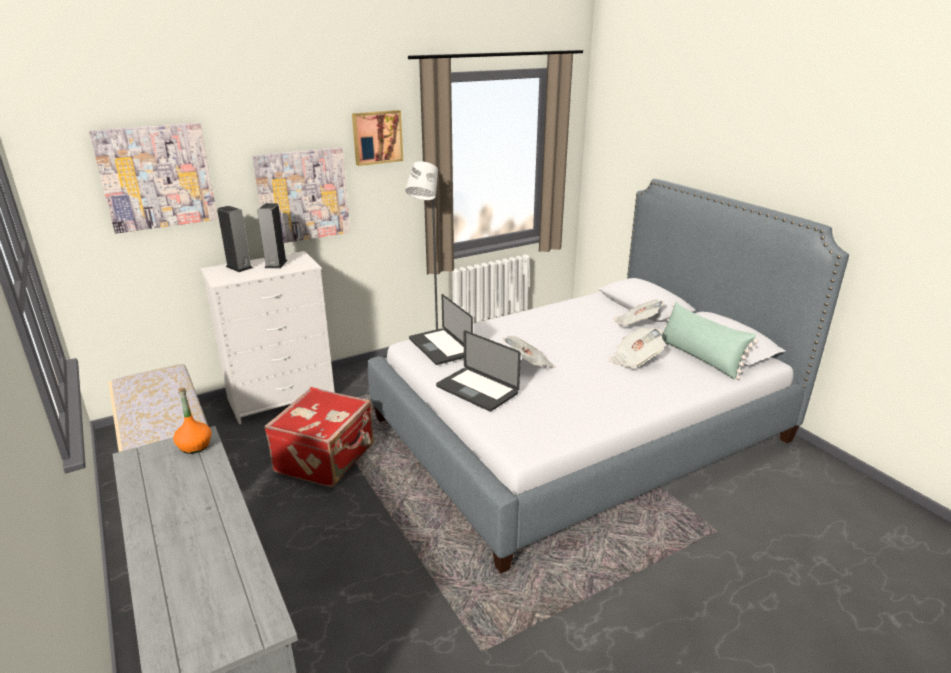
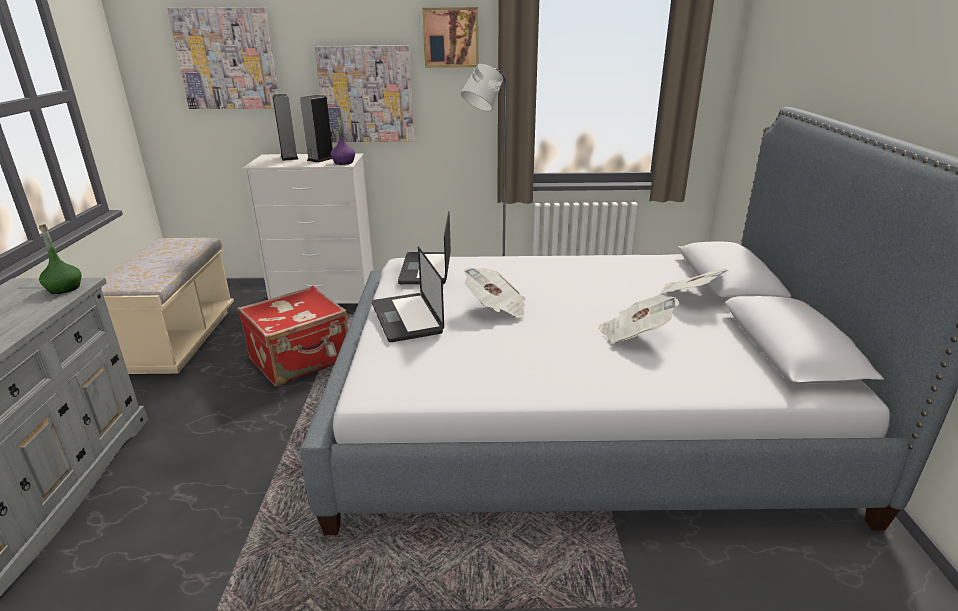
camera: 30 degrees right, 0 degrees up
orange bottle [173,387,212,454] -> green bottle [39,224,82,294]
green pillow [662,302,758,380] -> none
none -> purple bottle [331,115,355,165]

